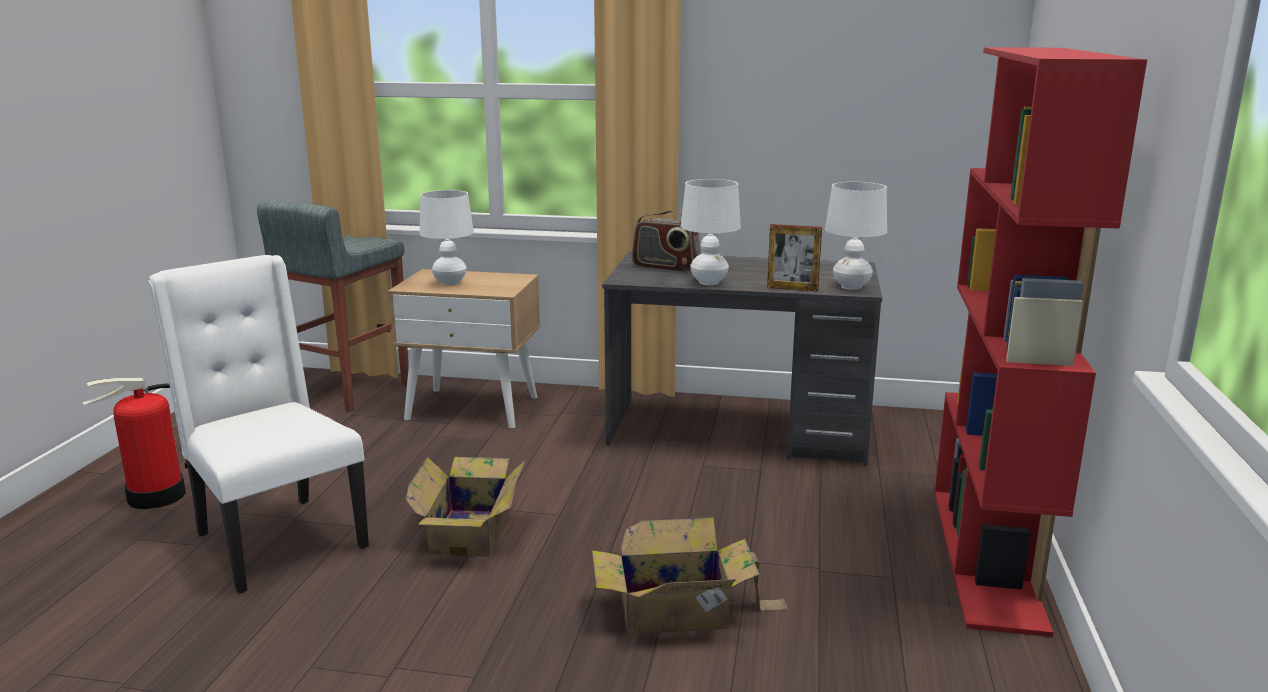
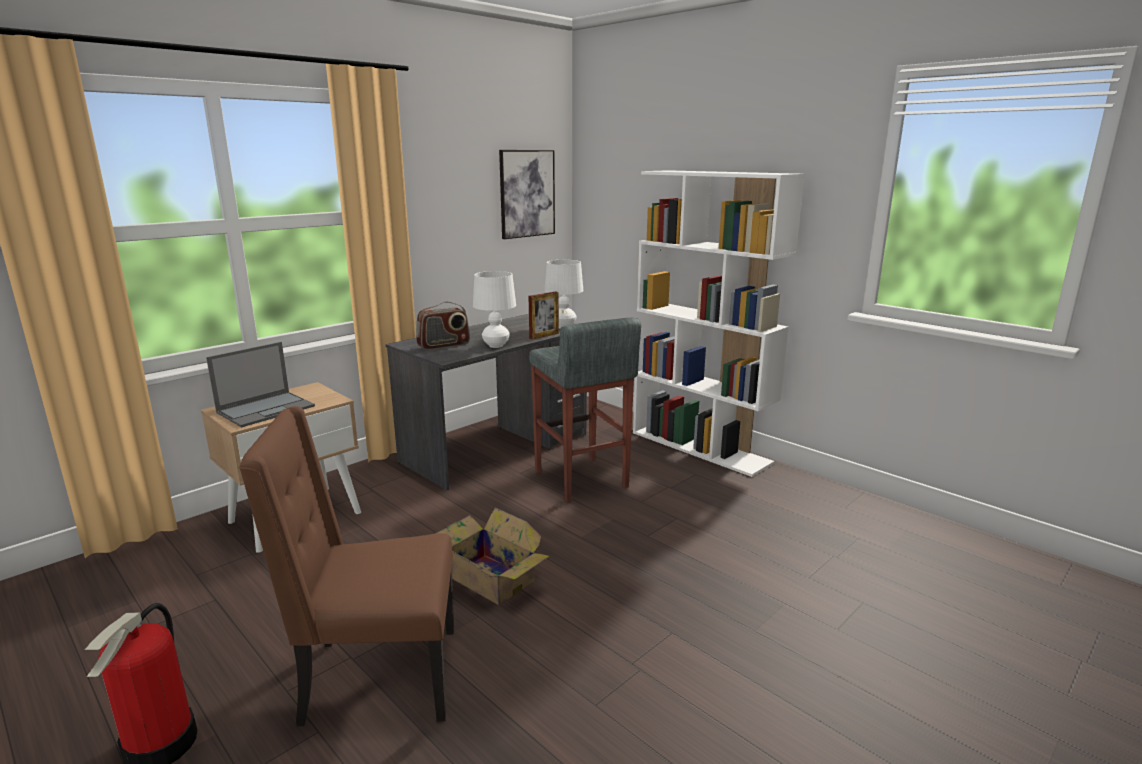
camera: 55 degrees left, 0 degrees up
white chair [149,255,369,593] -> brown chair [239,406,454,727]
grey stool [257,200,409,412] -> grey stool moved to [529,317,641,503]
white table lamp [419,190,474,285] -> laptop [206,342,315,427]
cardboard box [592,517,788,634] -> none
red bookcase [934,47,1147,637] -> white bookcase [633,170,805,477]
none -> picture [499,150,555,239]

